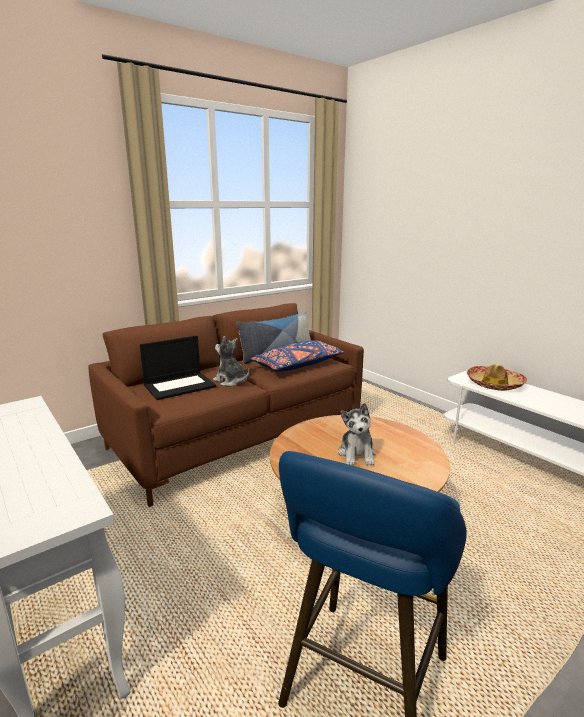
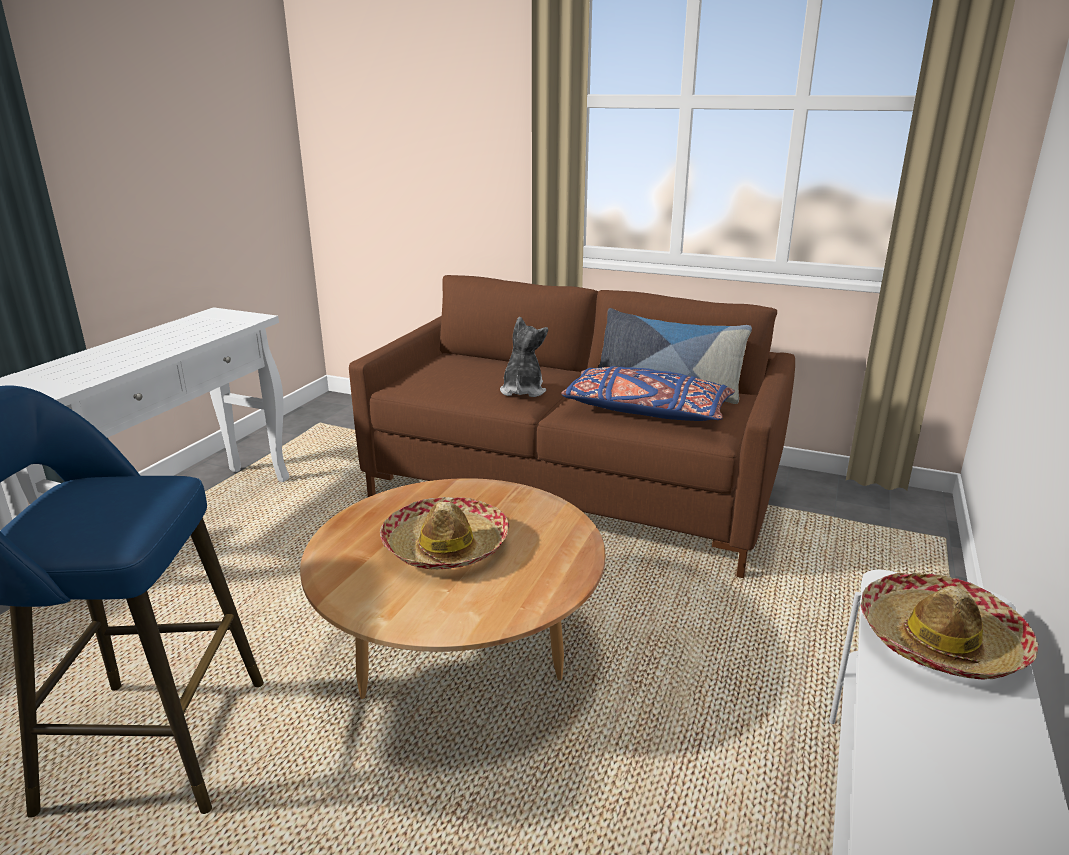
camera: 60 degrees right, 5 degrees up
laptop [140,335,216,400] -> none
plush toy [338,403,376,466] -> hat [380,497,509,569]

